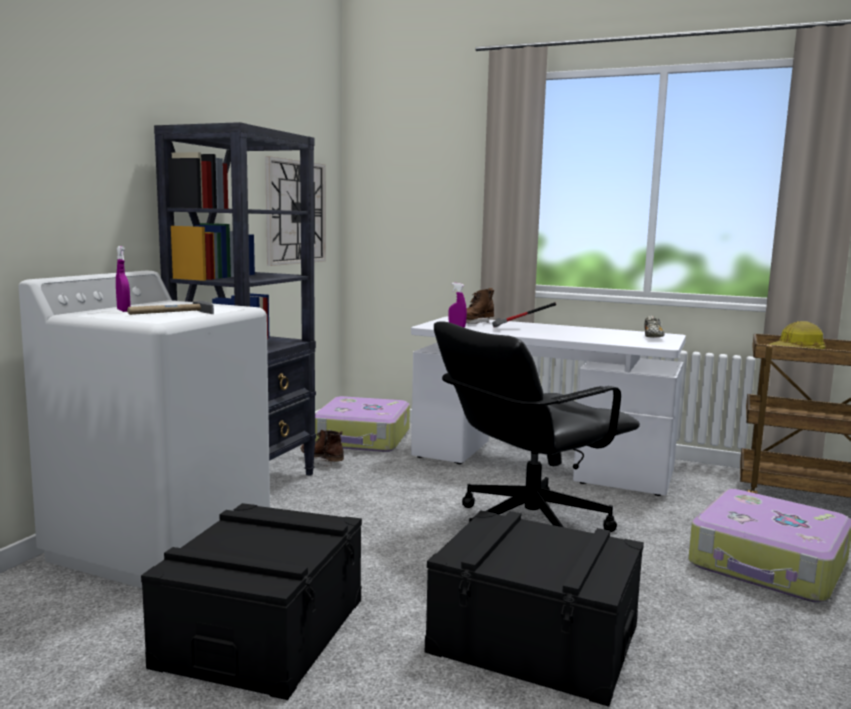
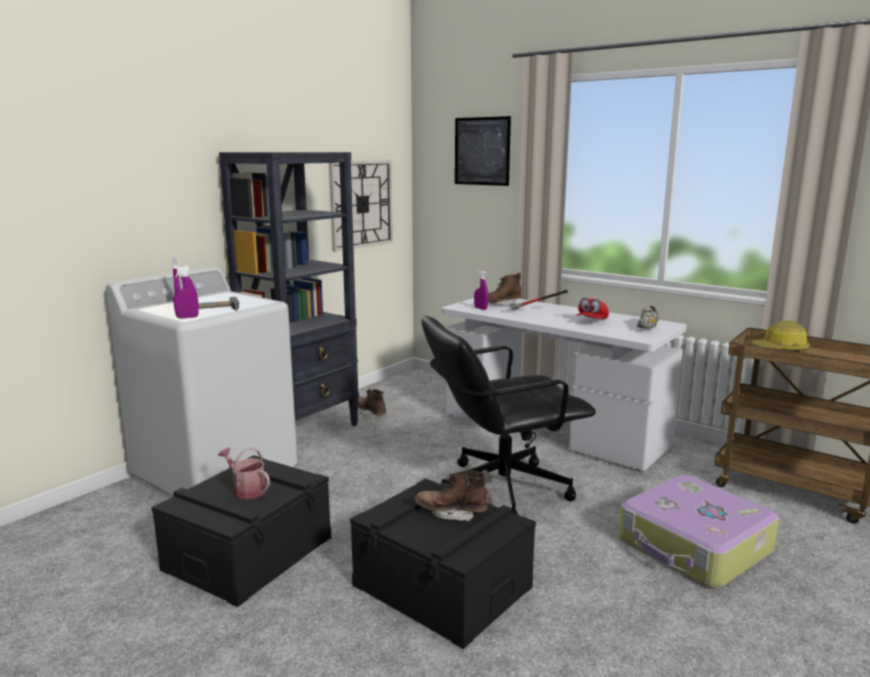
camera: 15 degrees right, 5 degrees up
suitcase [315,396,410,452] -> none
none -> purple spray bottle [173,266,199,318]
none -> watering can [218,447,270,499]
none -> brown boot [415,470,488,521]
none -> picture [455,116,511,186]
none -> red cap [576,298,609,319]

